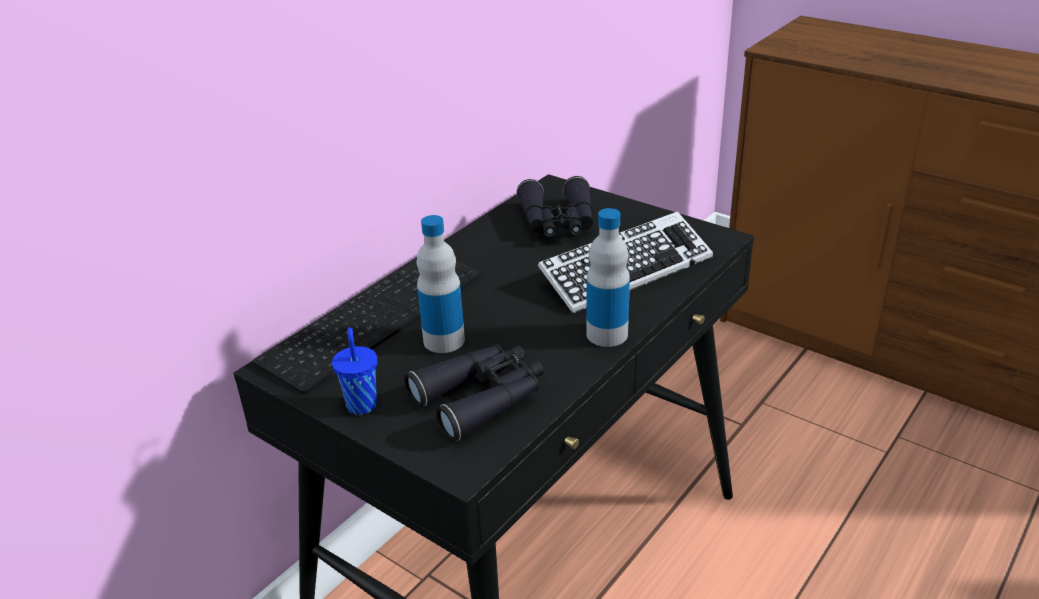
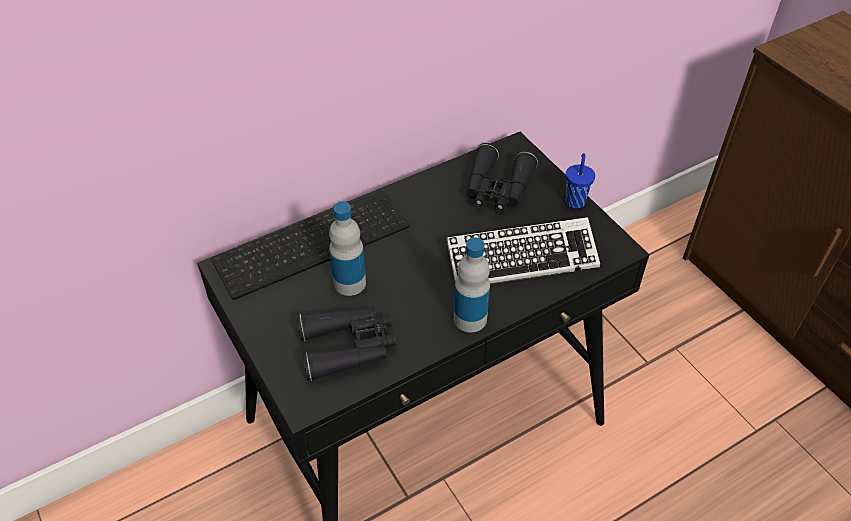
camera: 20 degrees right, 15 degrees up
blue cup [332,327,377,415] -> blue cup moved to [566,154,595,208]

